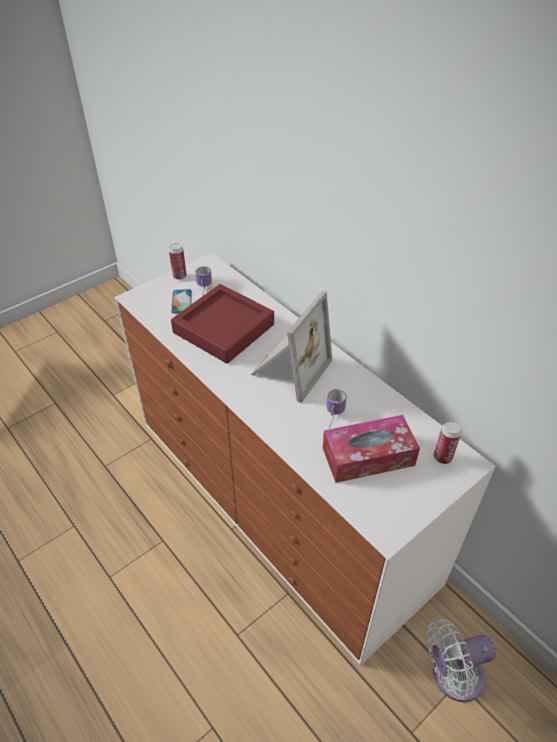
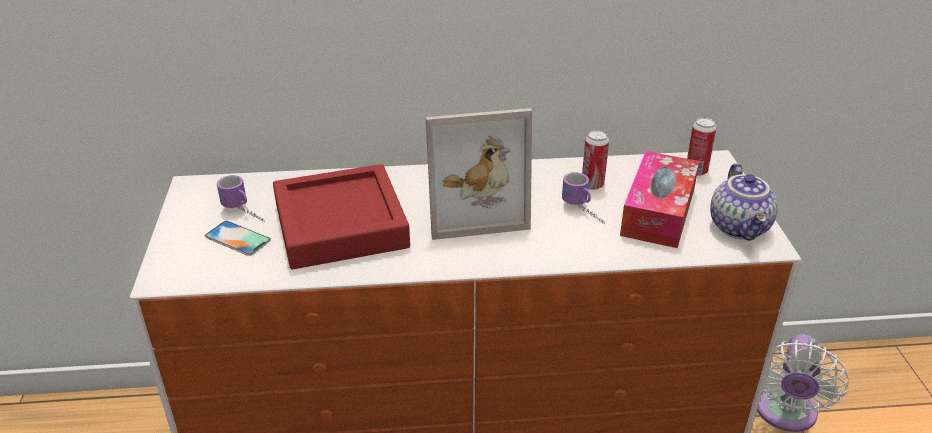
camera: 55 degrees left, 10 degrees down
can [169,243,187,280] -> can moved to [582,130,609,190]
picture frame [251,291,333,403] -> picture frame turned 105 degrees clockwise [426,108,532,240]
none -> teapot [710,163,778,241]

